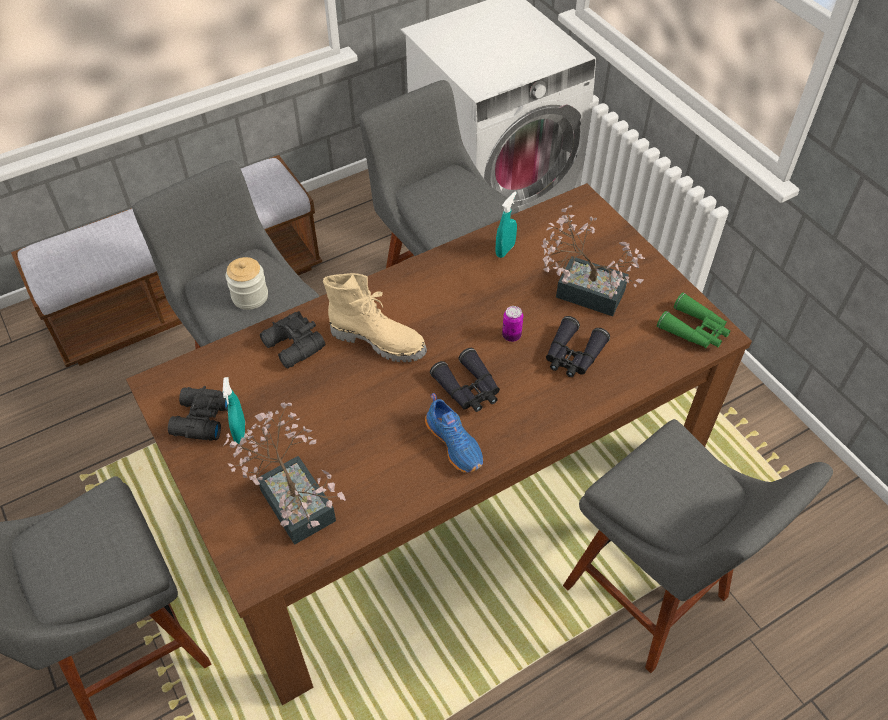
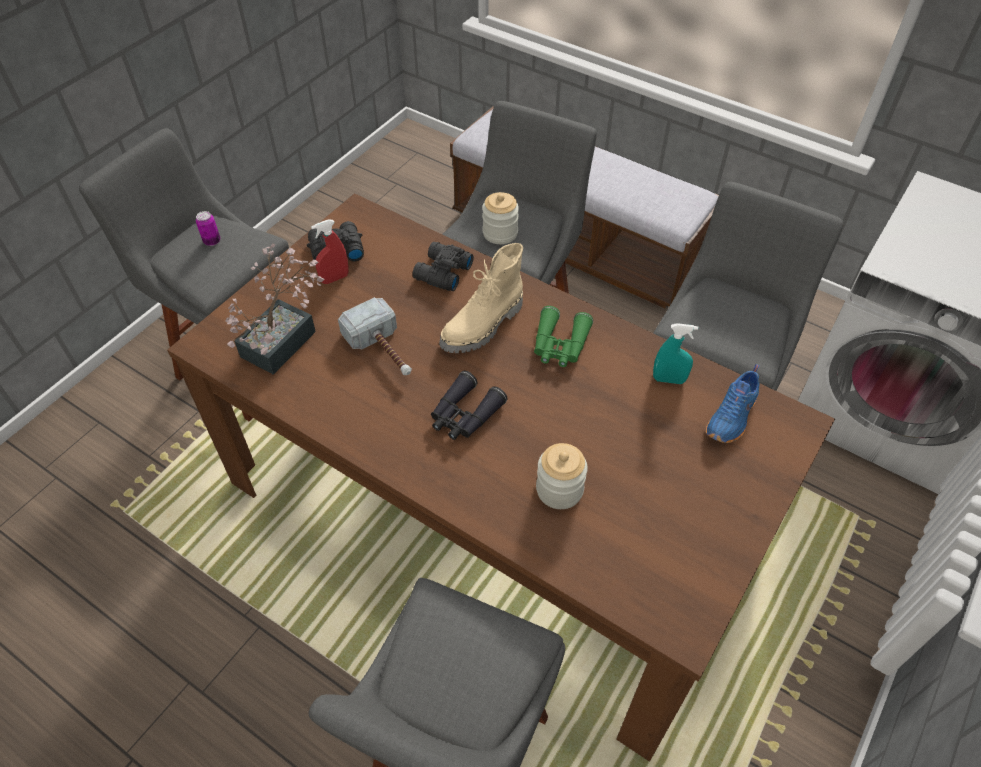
camera: 65 degrees right, 0 degrees up
turquoise spray bottle [223,377,245,444] -> red spray bottle [311,219,349,284]
beige boot [323,273,427,362] -> beige boot turned 45 degrees clockwise [439,243,523,353]
blue shoe [425,393,483,473] -> blue shoe moved to [706,364,759,443]
can [502,306,523,342] -> can moved to [196,211,220,246]
potted plant [541,205,645,317] -> none
black binoculars [546,316,610,377] -> jar [536,443,588,509]
green binoculars [657,293,731,348] -> green binoculars moved to [534,306,593,367]
none -> hammer [338,297,412,375]

